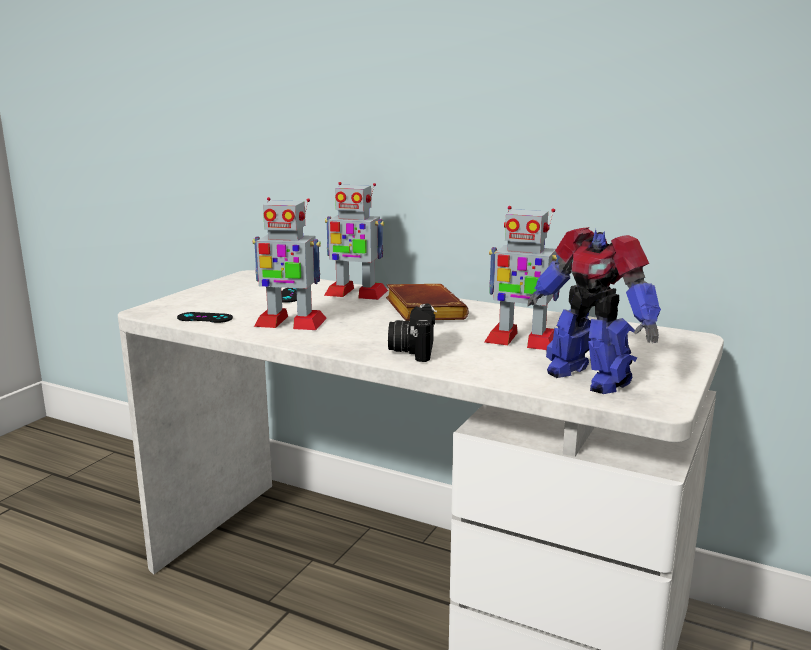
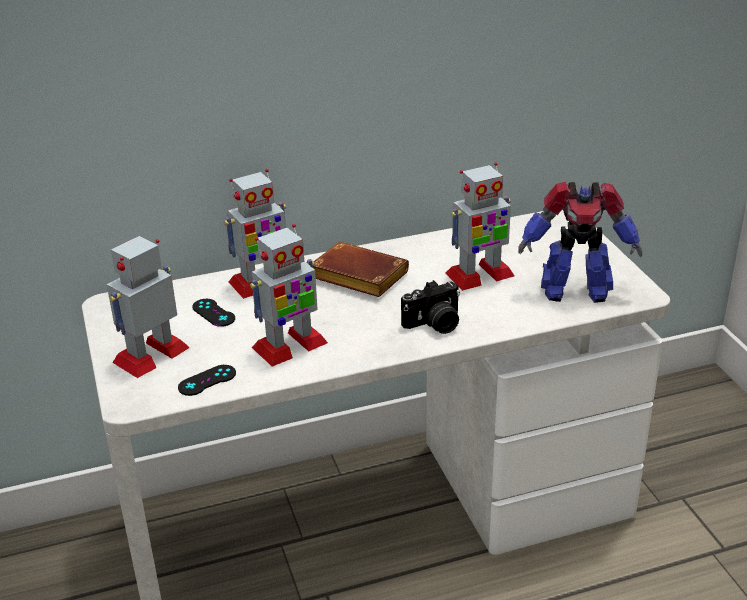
camera: 45 degrees left, 15 degrees up
camera [388,304,437,362] -> camera turned 75 degrees counterclockwise [401,280,460,334]
none -> toy robot [107,236,190,378]

